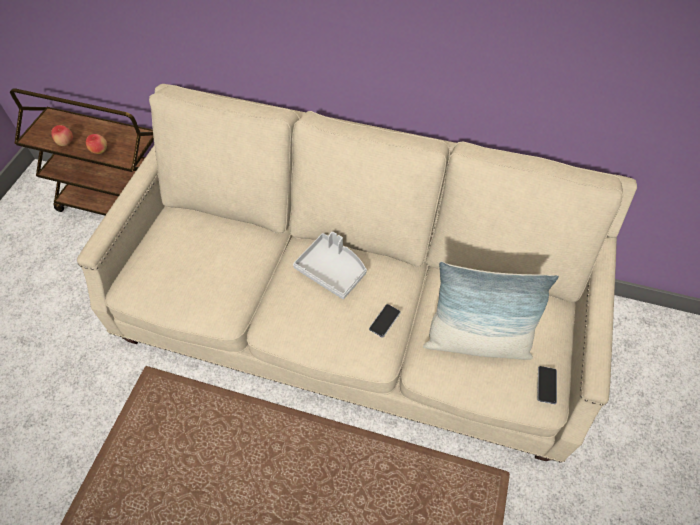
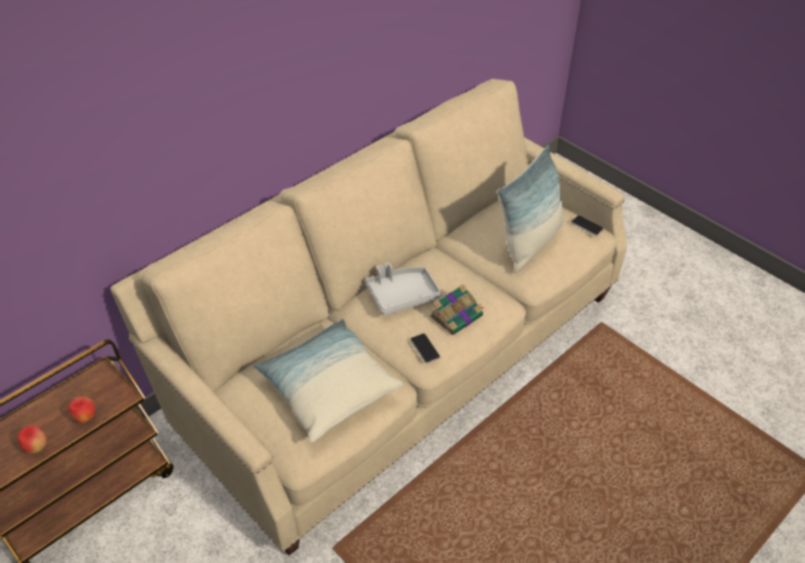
camera: 60 degrees left, 10 degrees down
phone [369,304,401,337] -> phone moved to [410,333,440,363]
none -> pillow [254,319,403,443]
none -> book [430,284,484,335]

